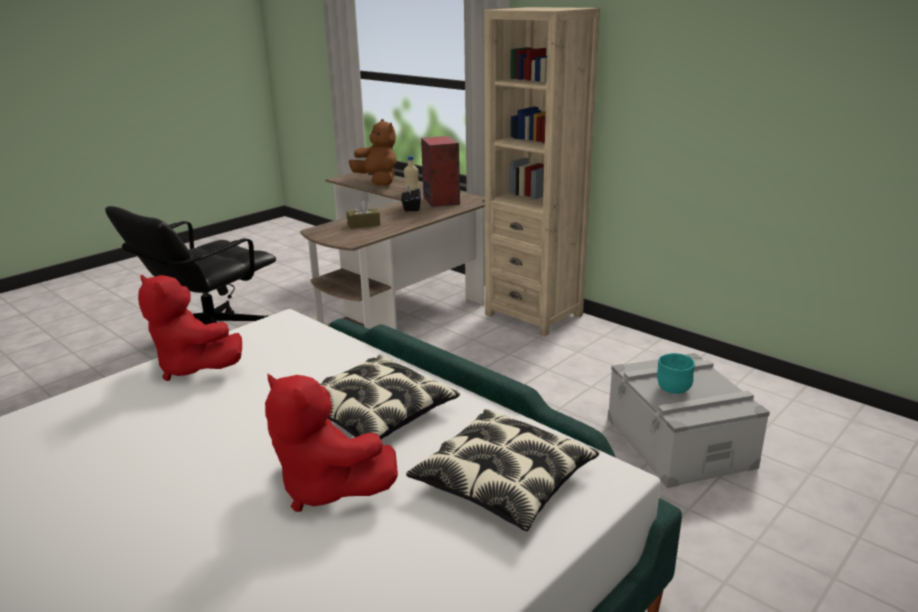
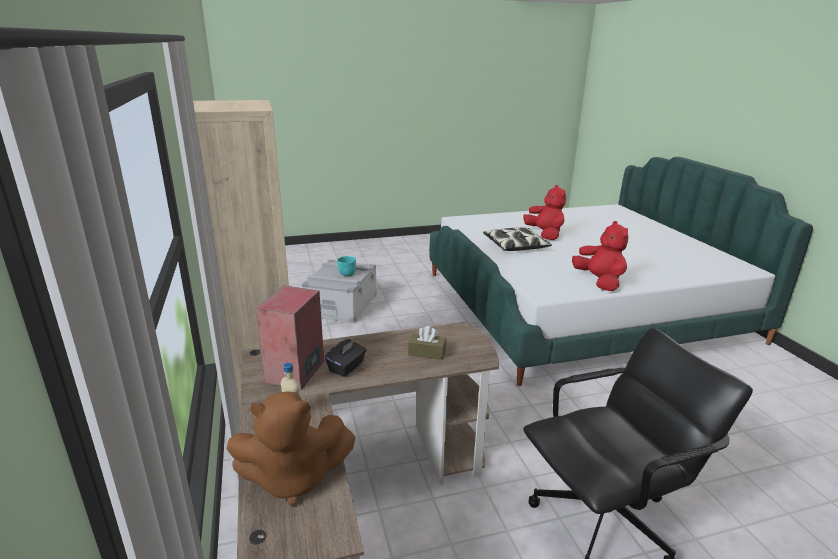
camera: 150 degrees left, 0 degrees up
brown plush toy [349,119,396,186] -> brown plush toy turned 90 degrees counterclockwise [226,391,355,506]
pillow [406,409,599,532] -> none

